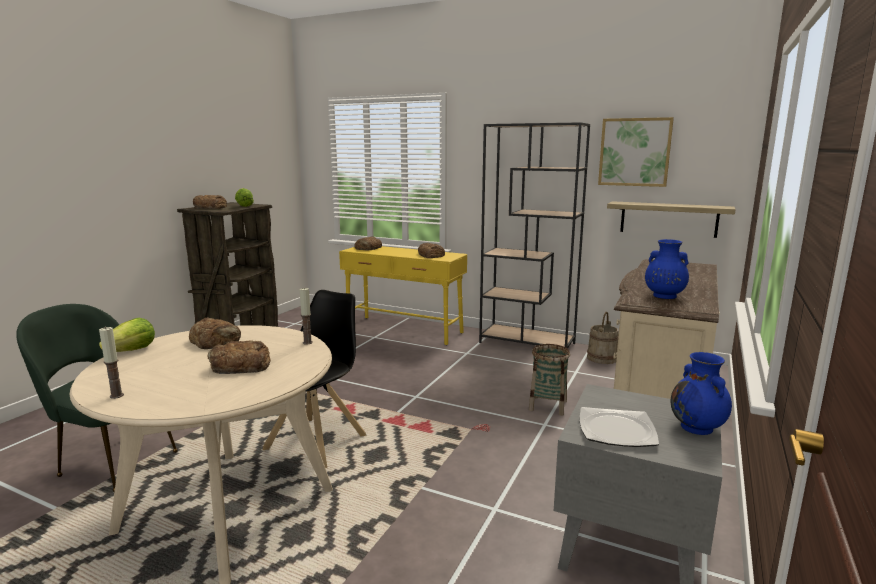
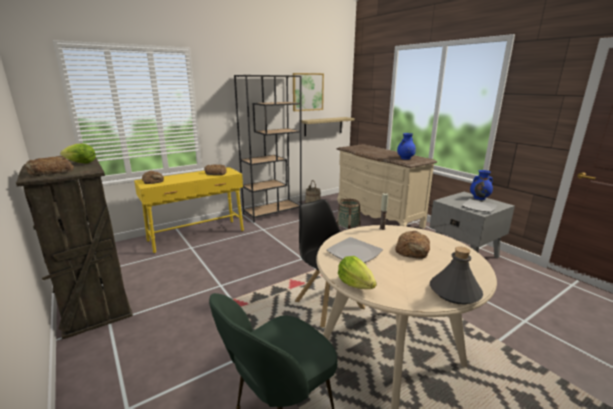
camera: 60 degrees left, 5 degrees up
candle [99,327,124,399] -> grey bottle [430,246,483,304]
bread [189,317,241,349] -> plate [326,237,383,263]

